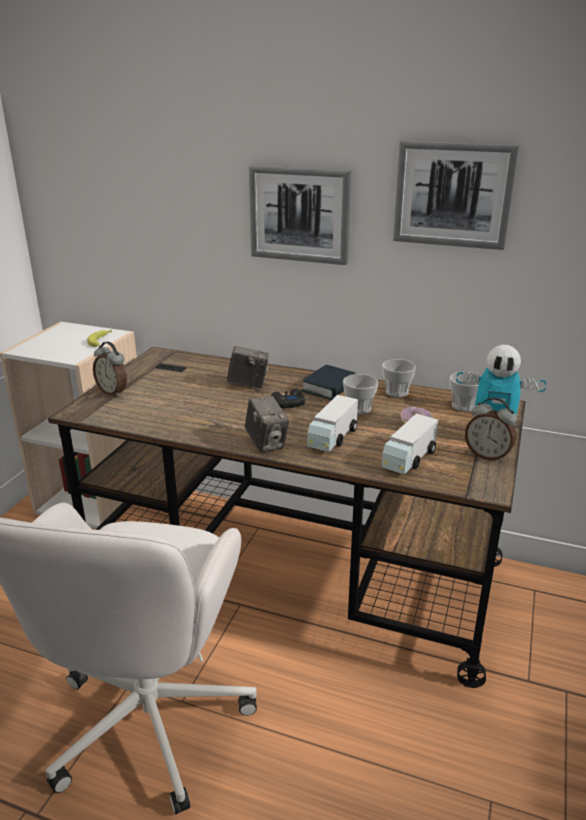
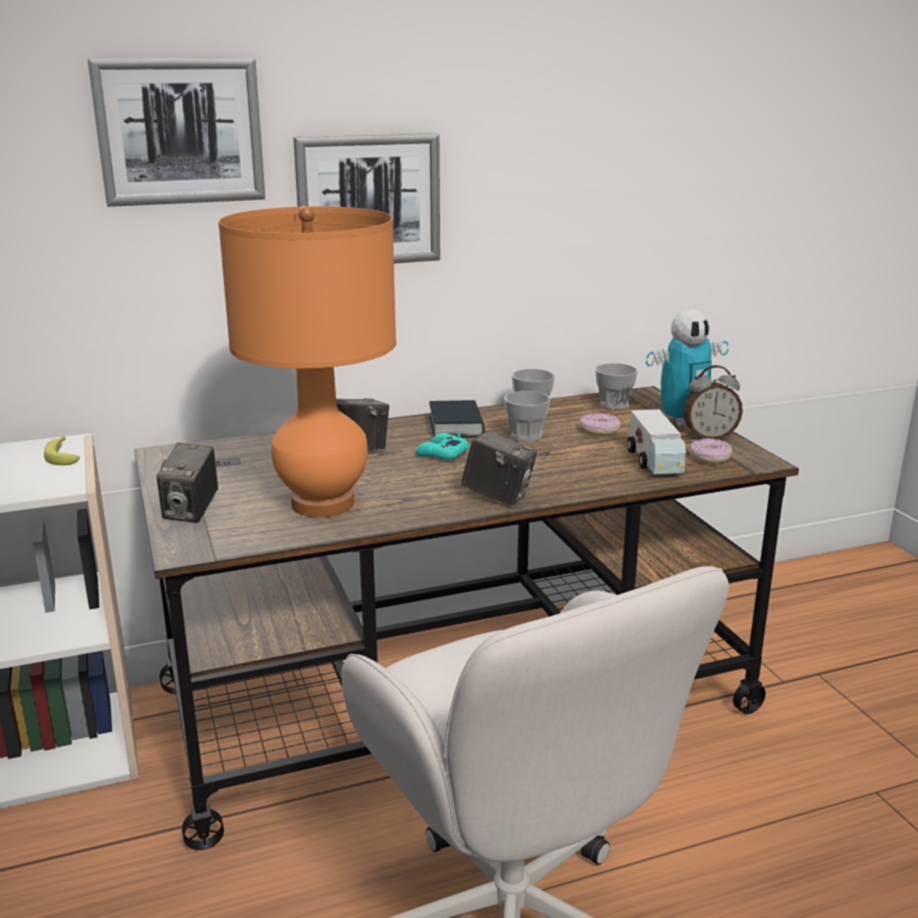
camera: 40 degrees left, 5 degrees down
alarm clock [93,342,127,397] -> camera [157,443,218,523]
black game controller [271,389,305,408] -> turquoise game controller [415,433,469,460]
toy truck [307,395,358,452] -> none
picture [393,141,519,250] -> picture moved to [88,58,265,207]
none -> orange table lamp [218,206,396,517]
none -> donut [689,438,733,464]

